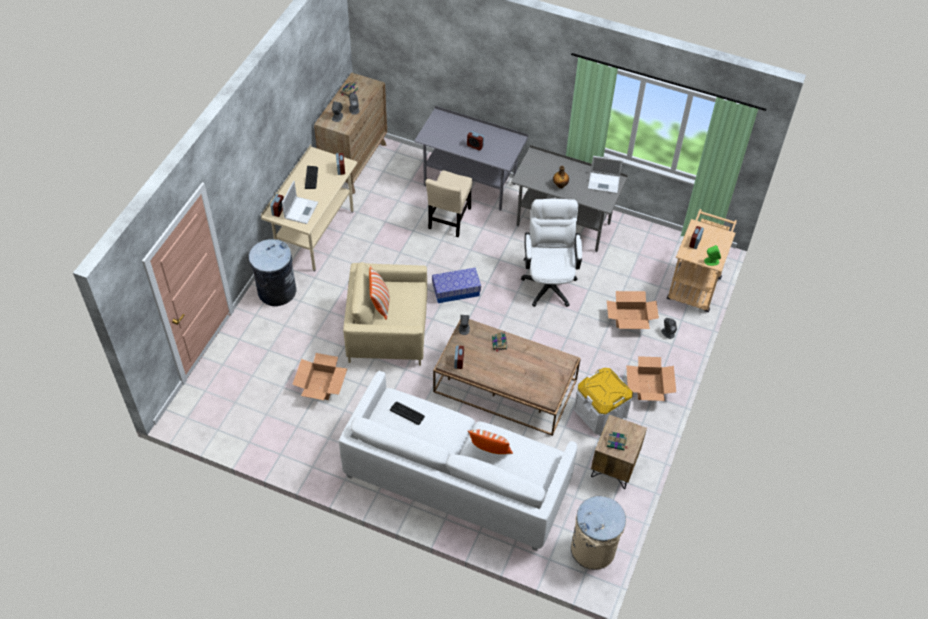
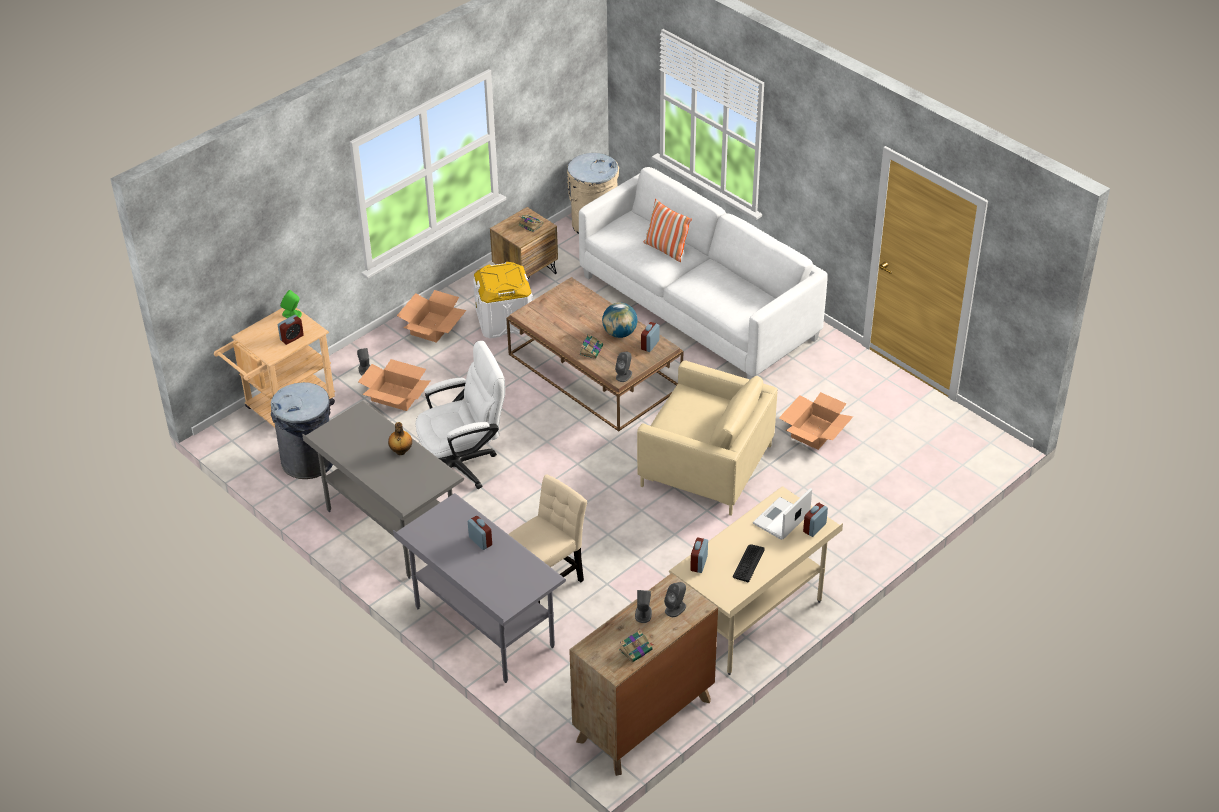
camera: 155 degrees left, 10 degrees down
grey trash can [249,239,296,306] -> grey trash can moved to [271,382,333,479]
pillow [369,266,390,320] -> none
keyboard [390,402,425,425] -> none
storage box [432,268,481,303] -> none
white office chair [521,199,582,307] -> white office chair turned 135 degrees counterclockwise [416,341,505,489]
laptop [588,156,623,193] -> none
none -> globe [602,303,638,338]

